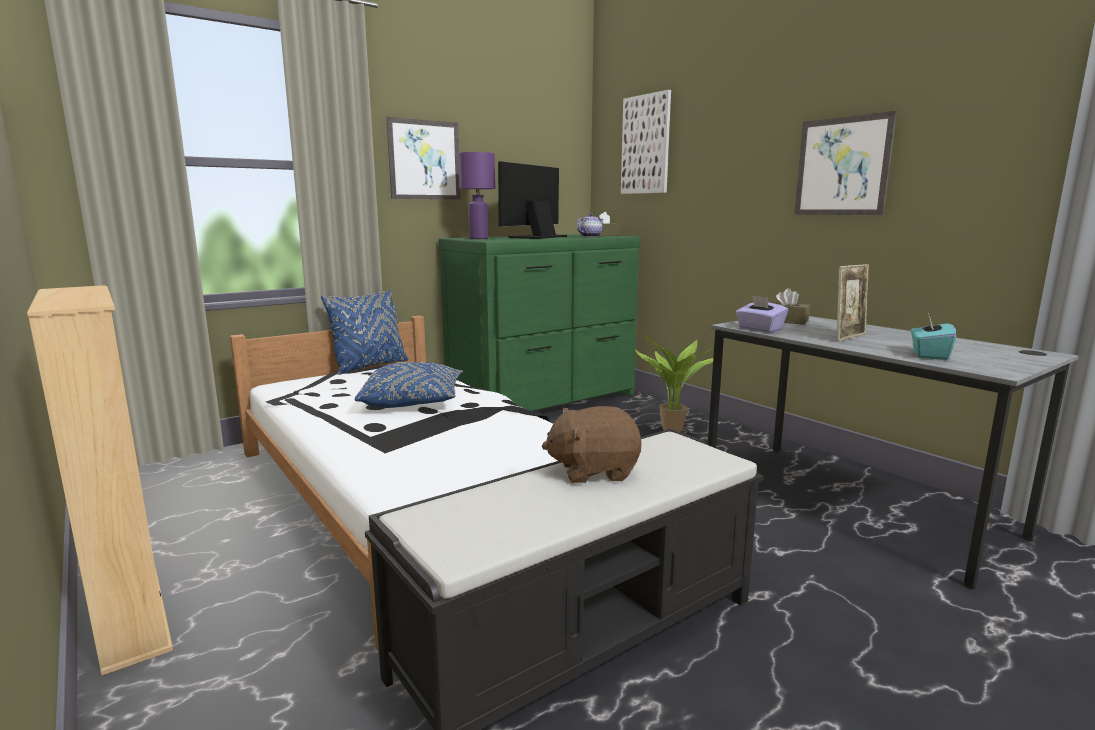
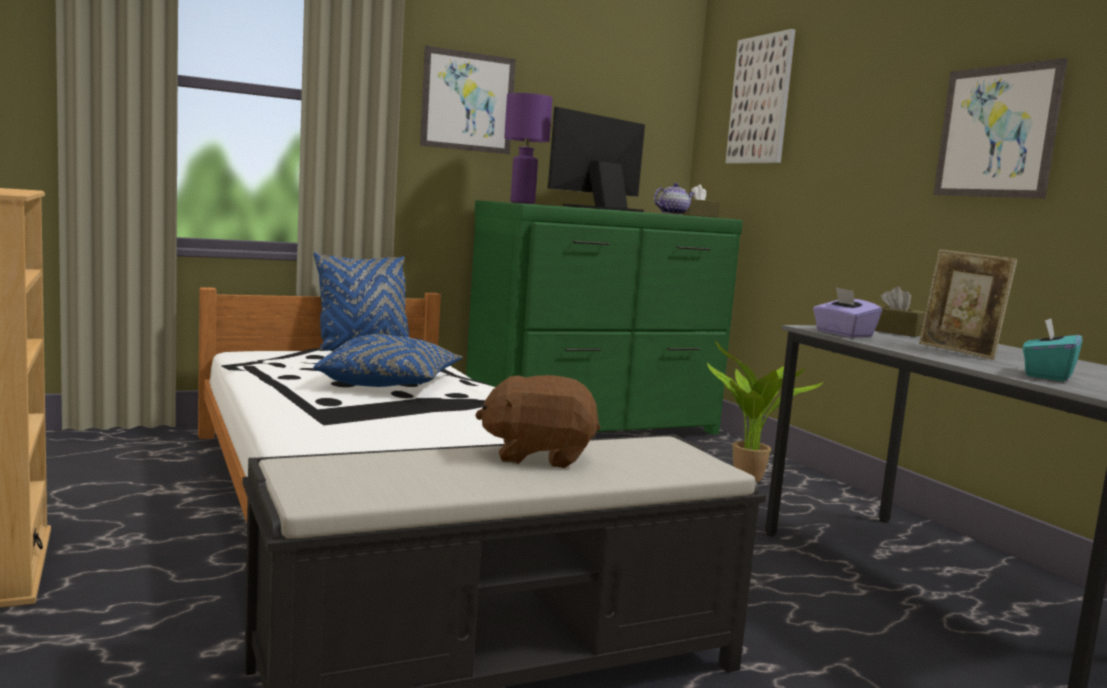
camera: 10 degrees right, 5 degrees down
picture frame [836,264,869,341] -> picture frame turned 90 degrees clockwise [919,249,1017,360]

